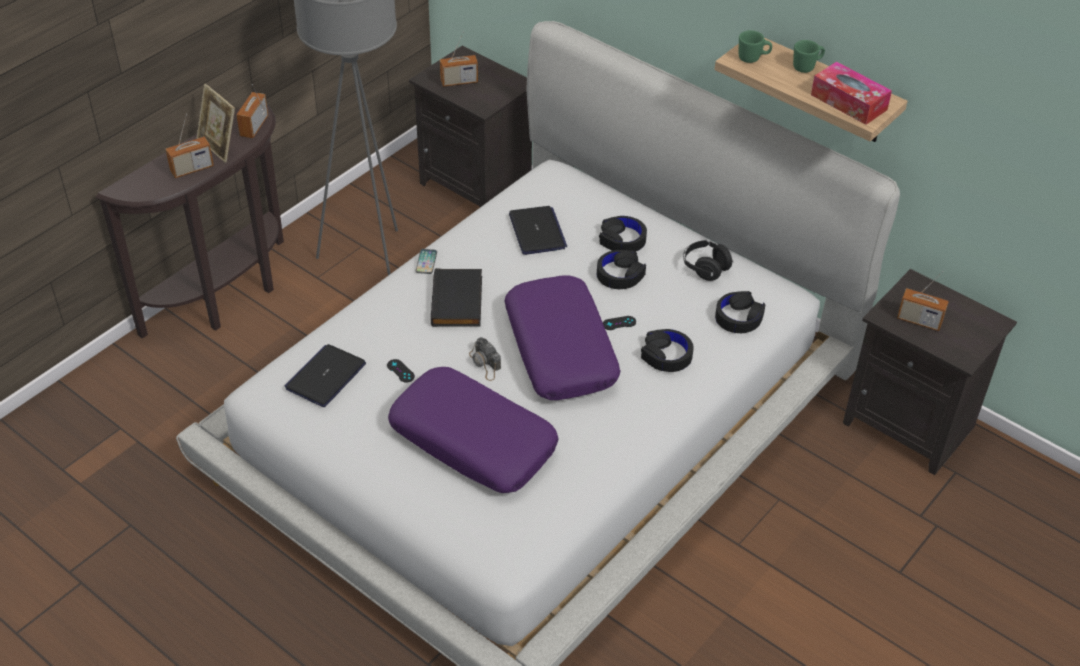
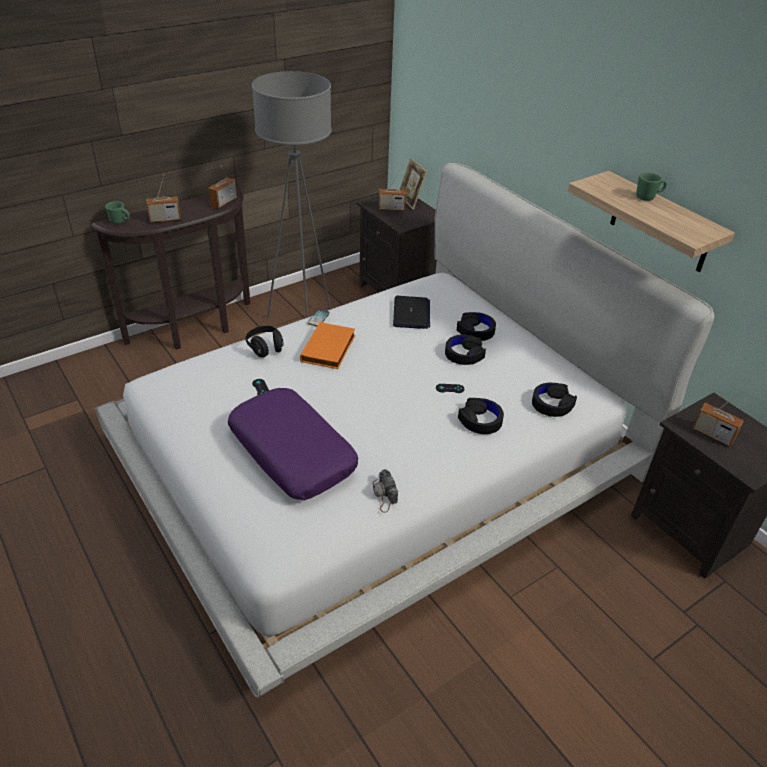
camera: 15 degrees right, 5 degrees down
picture frame [197,84,235,163] -> picture frame moved to [399,158,427,209]
laptop [284,344,366,407] -> none
black book [431,268,482,327] -> orange book [300,322,355,369]
camera [469,337,501,381] -> camera moved to [372,469,398,513]
purple pillow [504,275,621,400] -> none
black headphones [683,240,733,281] -> black headphones moved to [245,326,284,357]
green mug [739,30,772,63] -> green mug moved to [105,201,130,224]
tissue box [811,62,892,125] -> none

